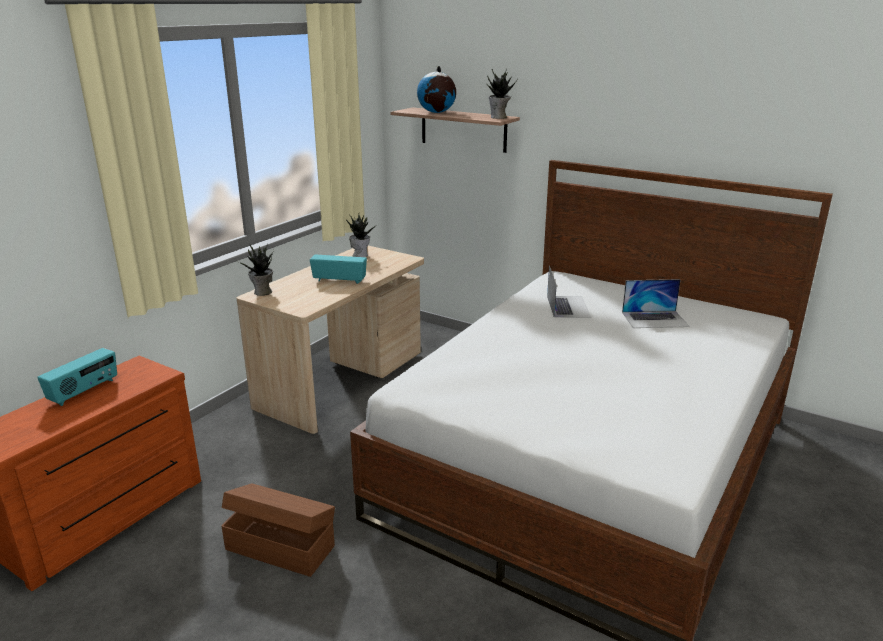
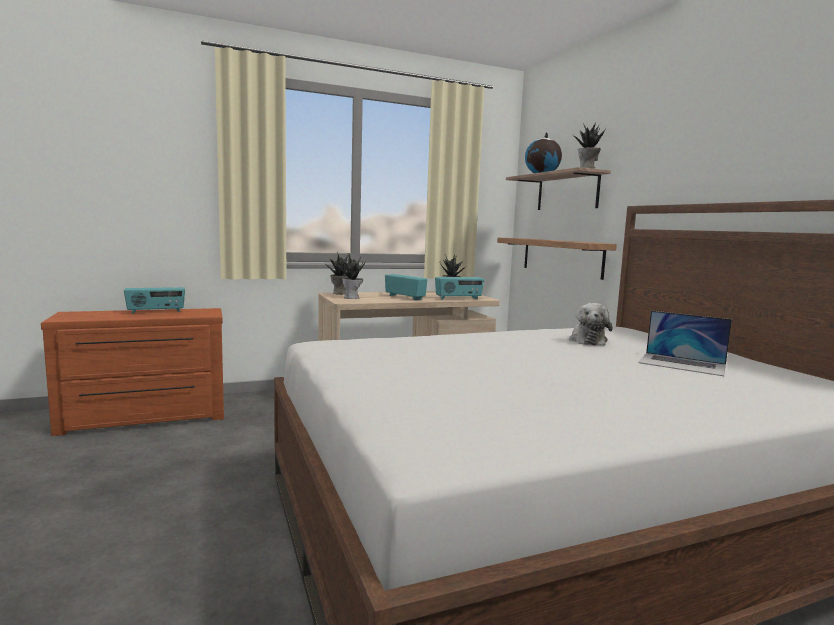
camera: 35 degrees right, 15 degrees down
brown storage box [221,483,335,577] -> none
laptop [547,265,591,318] -> plush toy [569,303,613,346]
none -> potted plant [336,254,366,299]
none -> radio [435,277,484,300]
none -> shelf [497,238,617,280]

